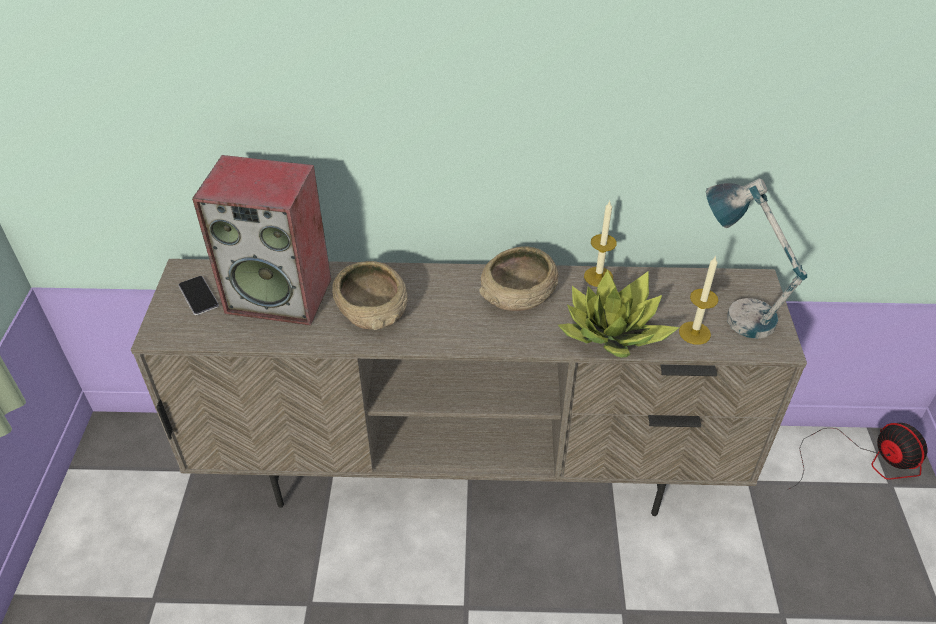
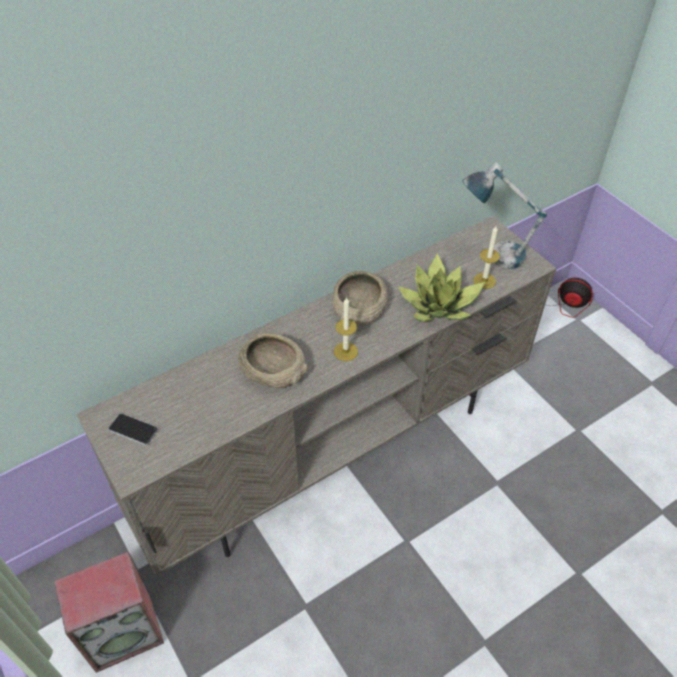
camera: 35 degrees left, 5 degrees up
speaker [192,155,331,325] -> speaker moved to [54,552,164,673]
candle [584,201,617,287] -> candle moved to [334,297,358,361]

